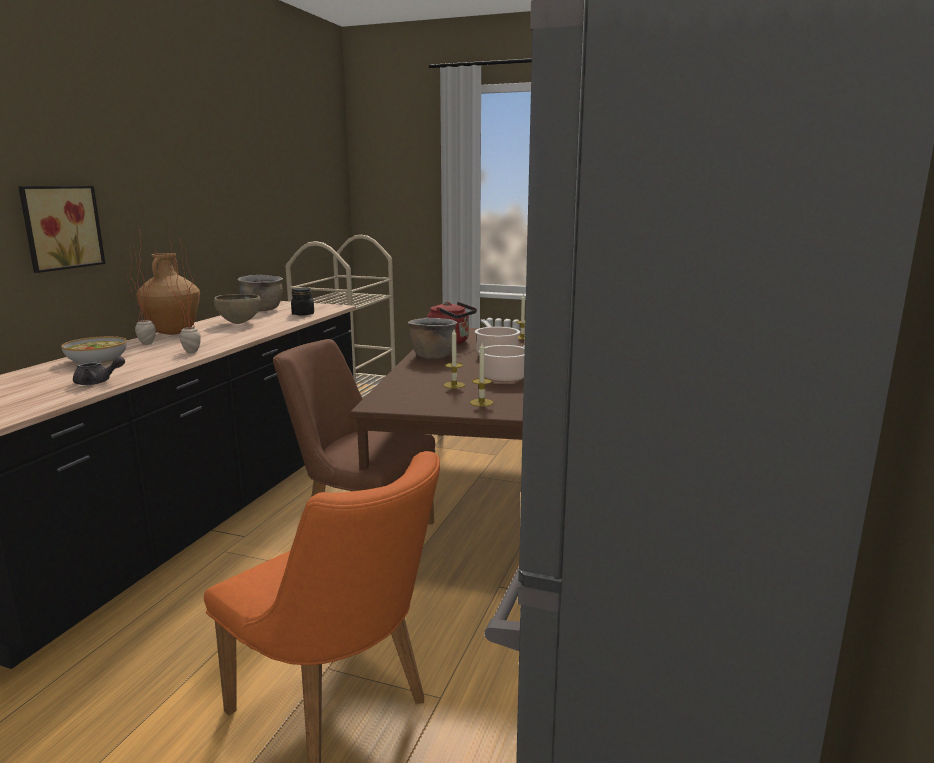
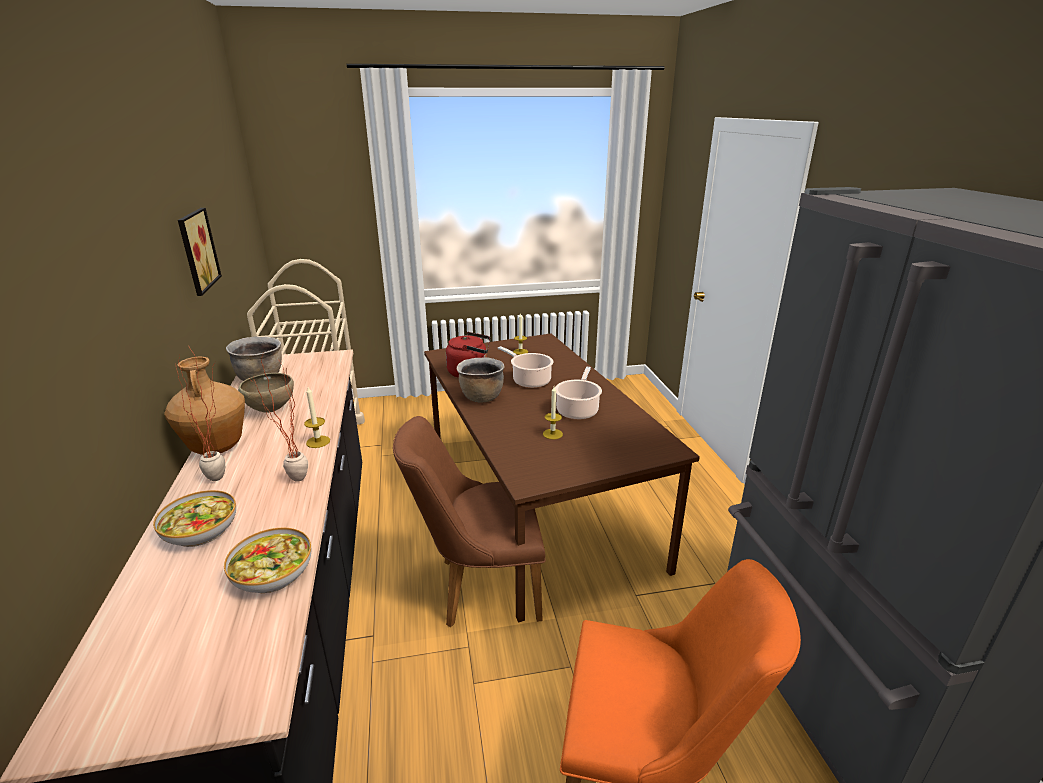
camera: 30 degrees left, 10 degrees up
picture [18,186,105,273] -> picture moved to [178,208,222,296]
grey teapot [73,356,125,385] -> bowl [224,528,311,593]
black jar [291,288,314,316] -> none
candle [470,343,493,407] -> candle moved to [304,387,330,448]

